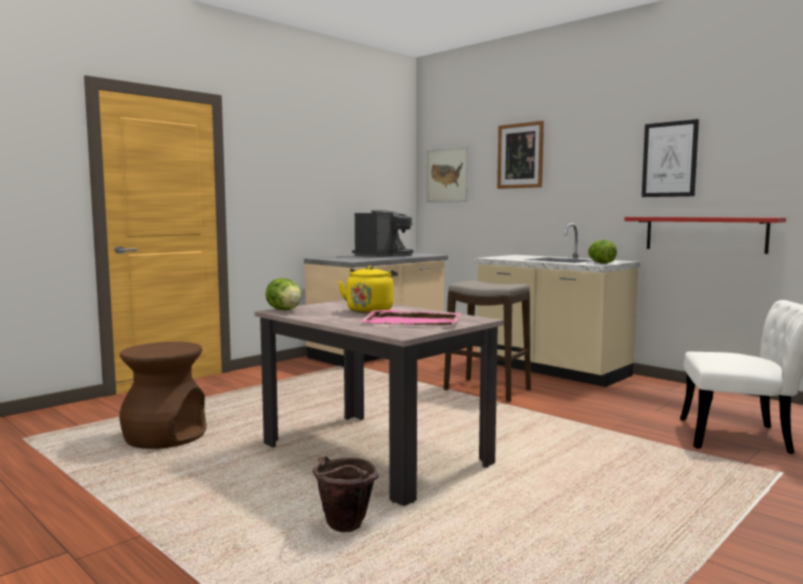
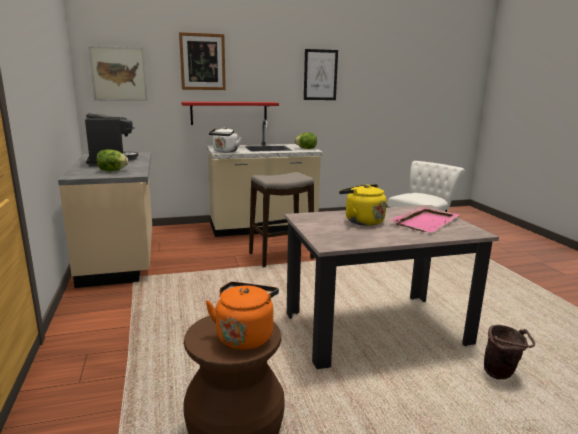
camera: 60 degrees left, 10 degrees up
lettuce [265,278,302,310] -> lettuce moved to [96,149,128,171]
red shelf [624,217,786,254] -> red shelf moved to [181,102,279,125]
none -> orange kettle [205,282,279,350]
none -> white kettle [209,127,242,153]

